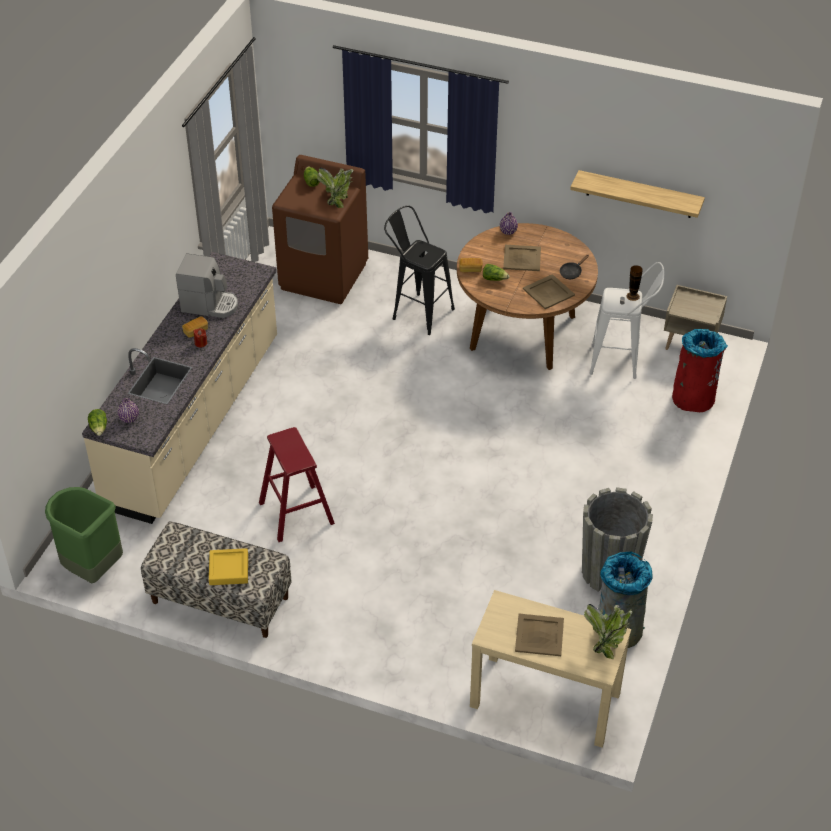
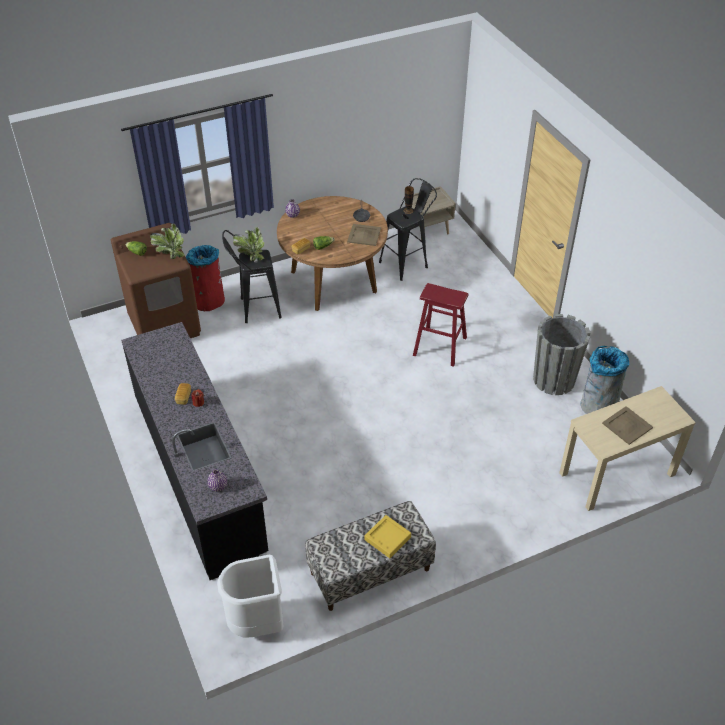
camera: 45 degrees left, 0 degrees up
green trash can [45,487,123,583] -> white trash can [217,555,284,638]
beige counter [82,252,277,524] -> black counter [121,322,268,580]
lettuce [88,409,107,436] -> none
coffee machine [176,253,238,318] -> none
red stool [259,427,335,542] -> red stool moved to [413,283,468,367]
beige tray [503,245,541,271] -> none
shelf [570,170,705,218] -> none
potted plant [584,604,632,659] -> potted plant moved to [233,227,264,261]
white stool [590,262,664,379] -> black stool [379,178,437,281]
red trash can [672,329,728,412] -> red trash can moved to [186,245,225,311]

